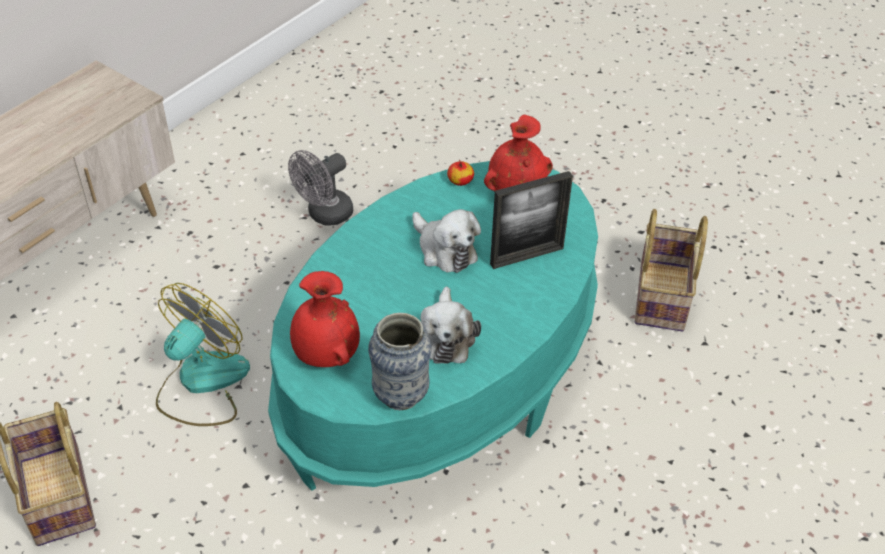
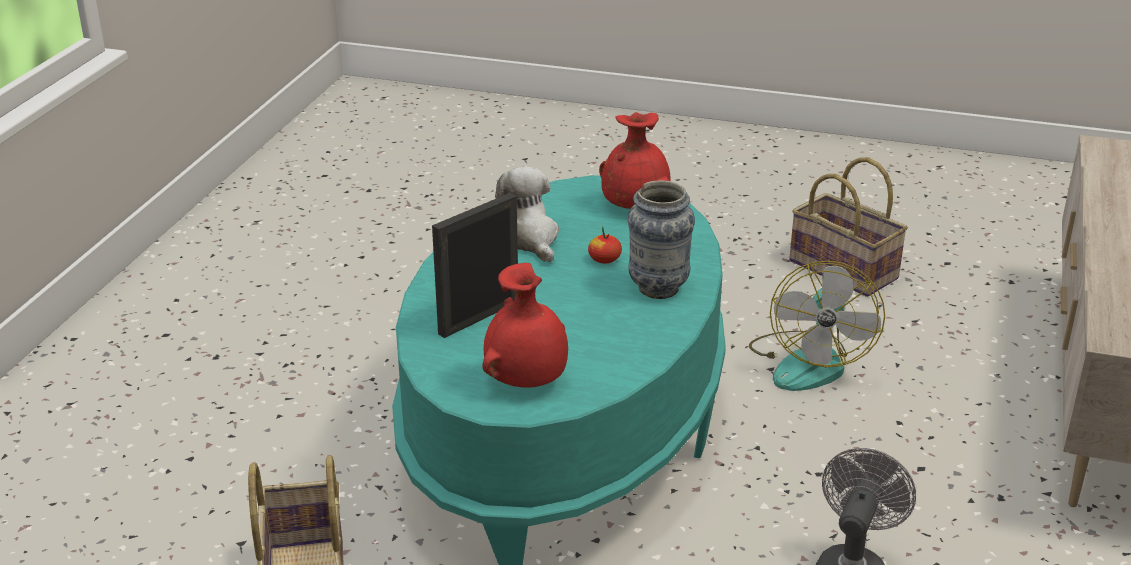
camera: 160 degrees right, 15 degrees down
vase [368,313,432,410] -> vase moved to [628,180,695,299]
plush toy [412,209,481,273] -> none
apple [447,160,474,186] -> apple moved to [588,227,622,263]

